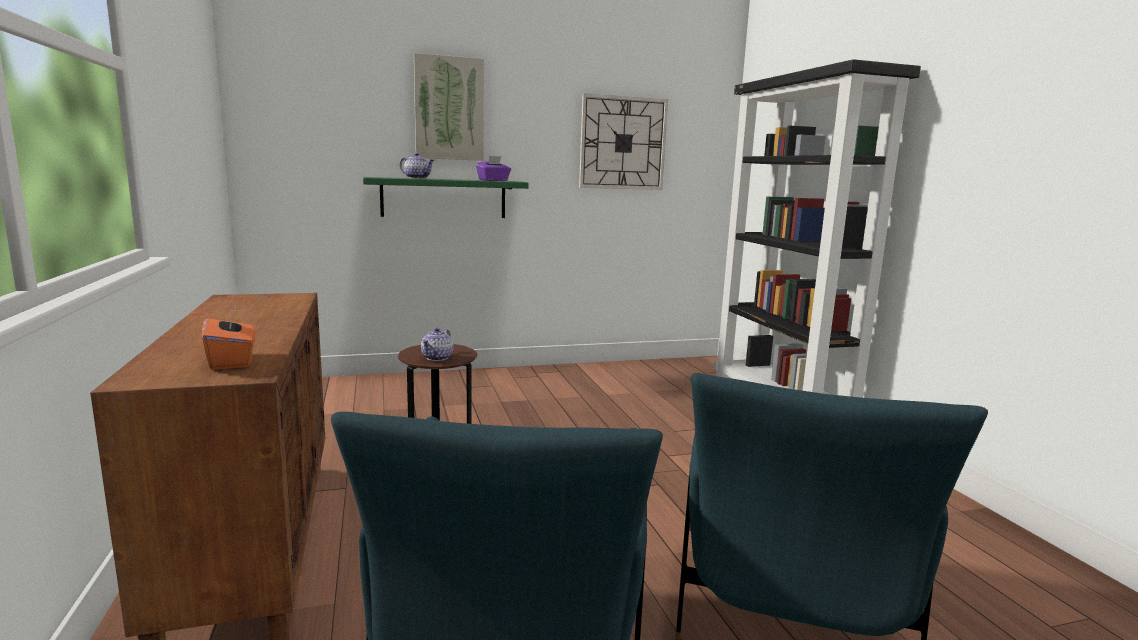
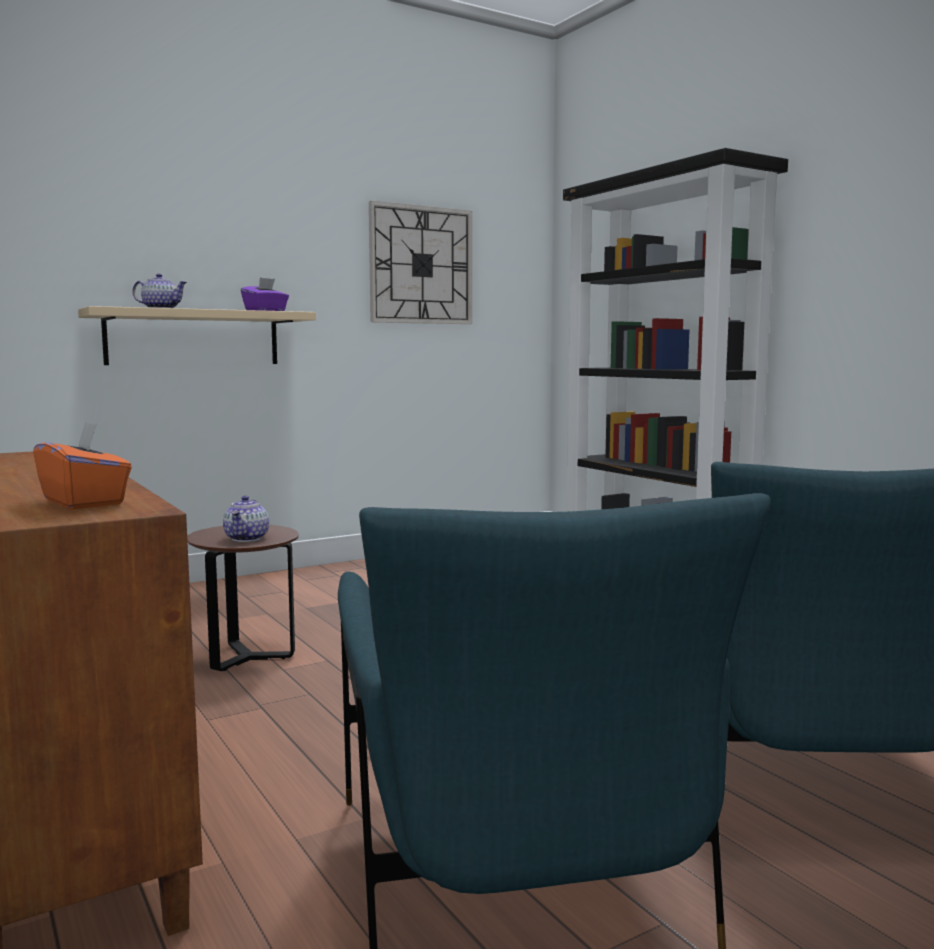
camera: 15 degrees left, 5 degrees down
green shelf [363,177,529,218] -> beige shelf [78,306,316,365]
picture [414,53,484,161] -> none

